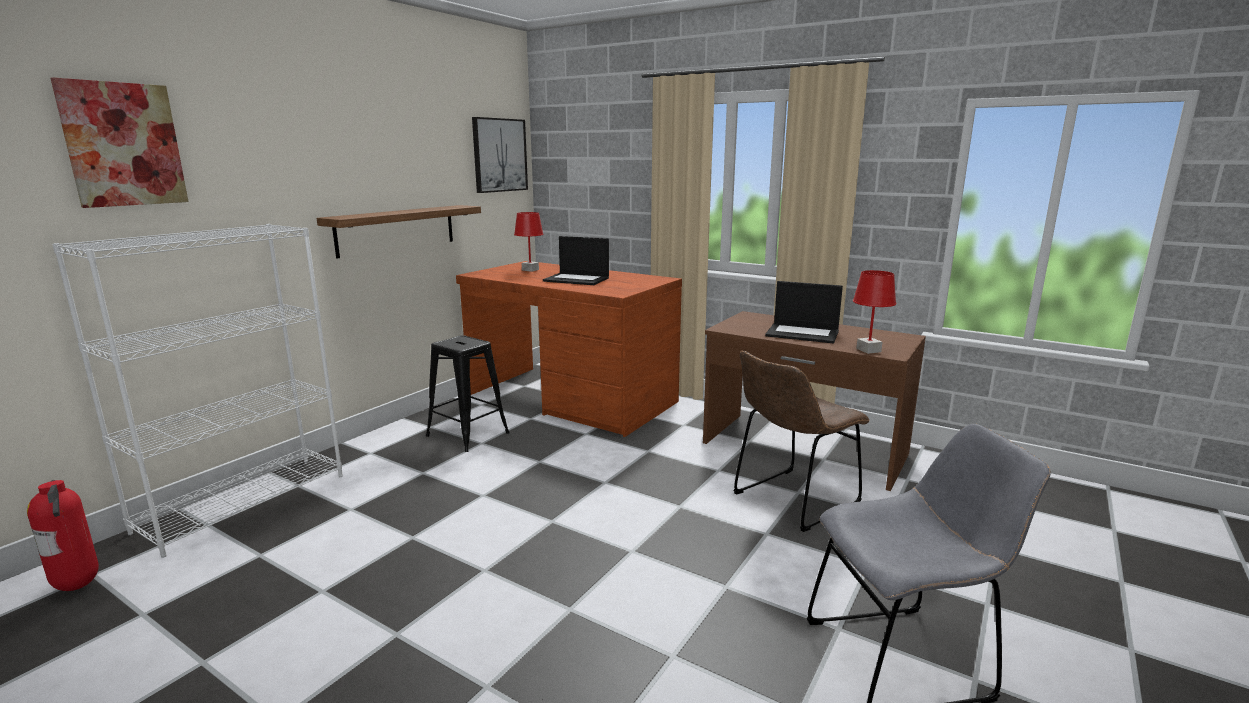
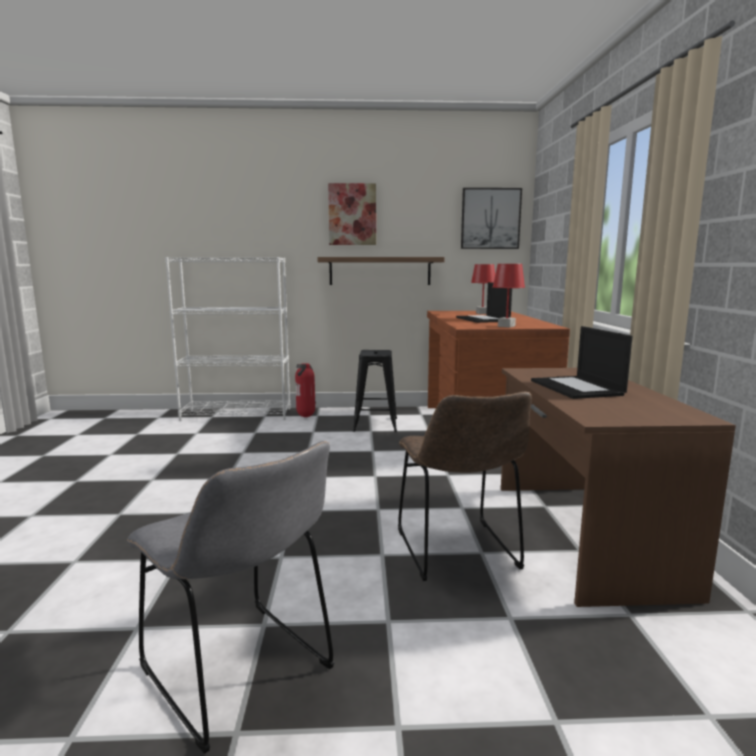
camera: 55 degrees right, 5 degrees down
fire extinguisher [27,480,99,591] -> fire extinguisher moved to [295,363,316,417]
picture [50,77,188,208] -> picture moved to [328,183,376,245]
brown chair [733,351,870,532] -> brown chair turned 120 degrees counterclockwise [398,391,532,581]
red table lamp [853,270,896,354] -> red table lamp moved to [492,264,525,328]

